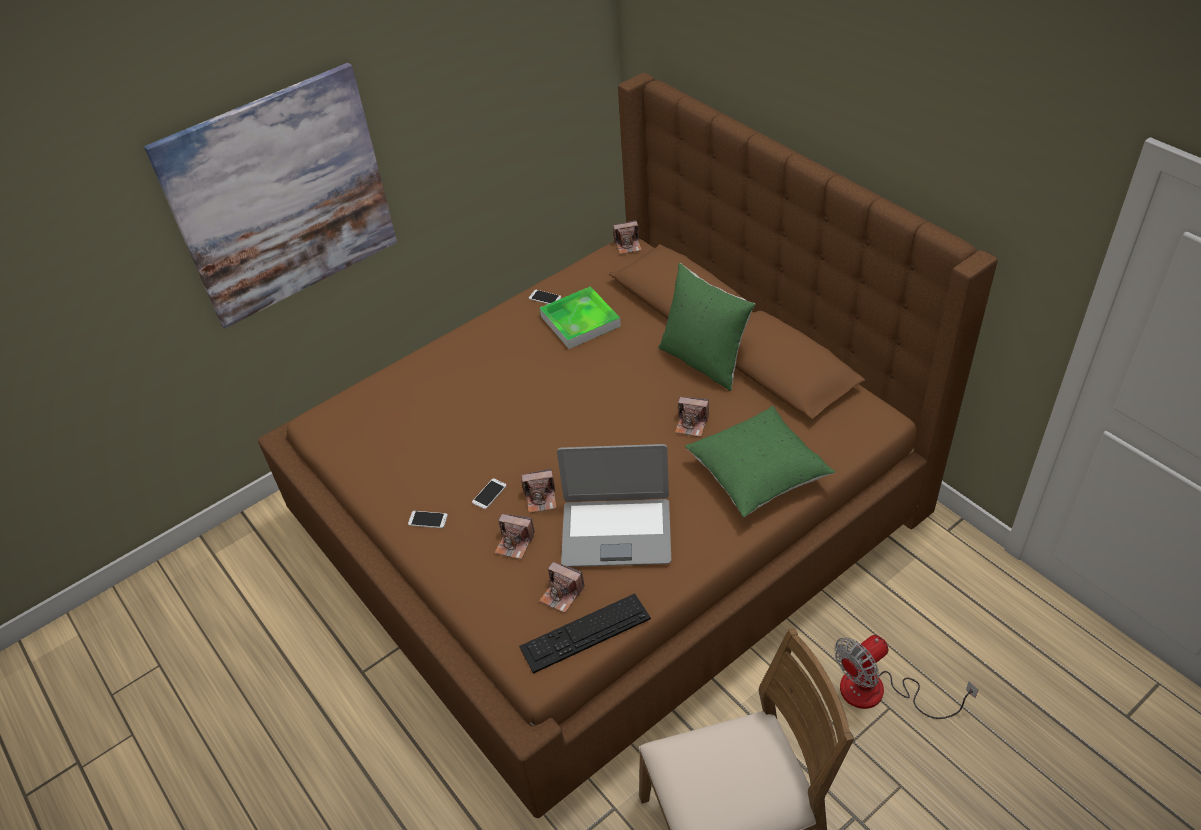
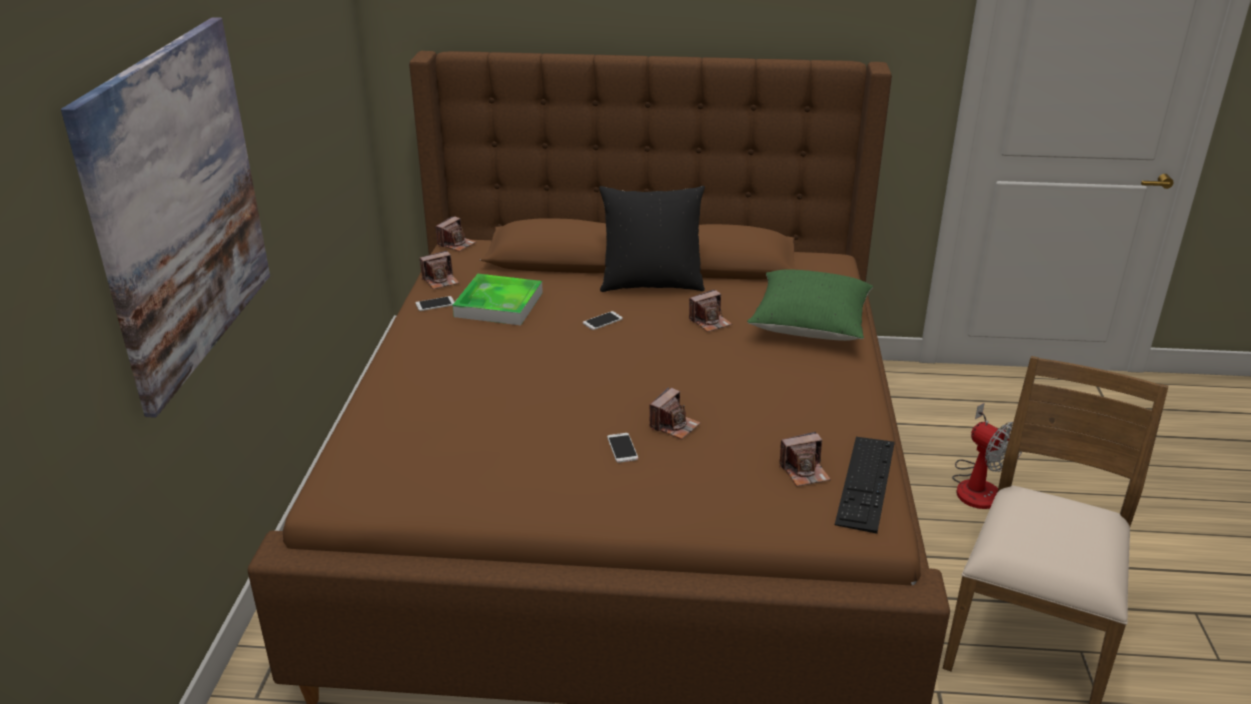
camera: 50 degrees left, 15 degrees down
phone [408,511,448,528] -> phone moved to [583,311,623,330]
camera [494,514,535,560] -> camera moved to [420,251,459,289]
laptop [557,444,671,567] -> none
green pillow [659,263,755,391] -> black pillow [599,186,705,292]
fan [834,635,979,719] -> fan turned 45 degrees counterclockwise [952,403,1022,509]

